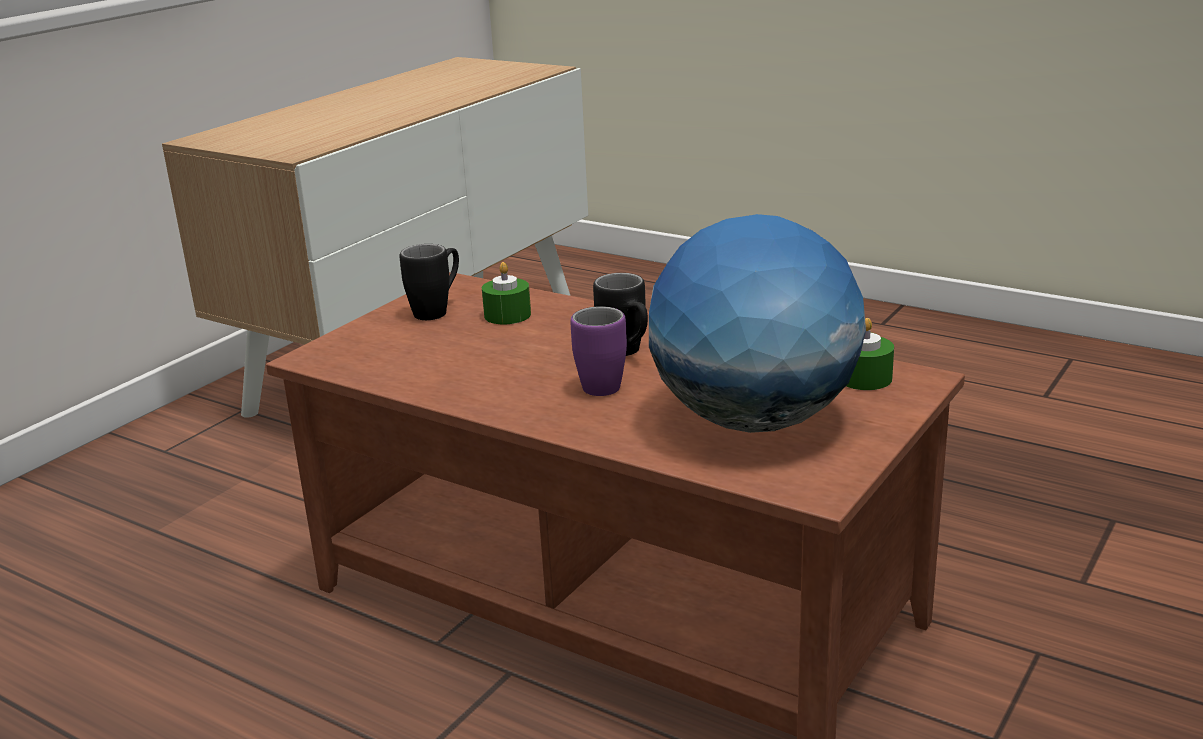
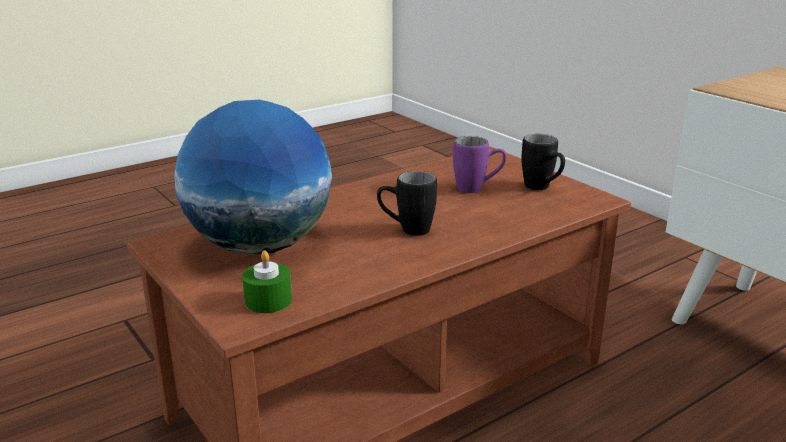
camera: 110 degrees right, 0 degrees up
green candle [482,262,531,324] -> none
purple mug [571,306,627,396] -> purple mug moved to [453,136,506,193]

